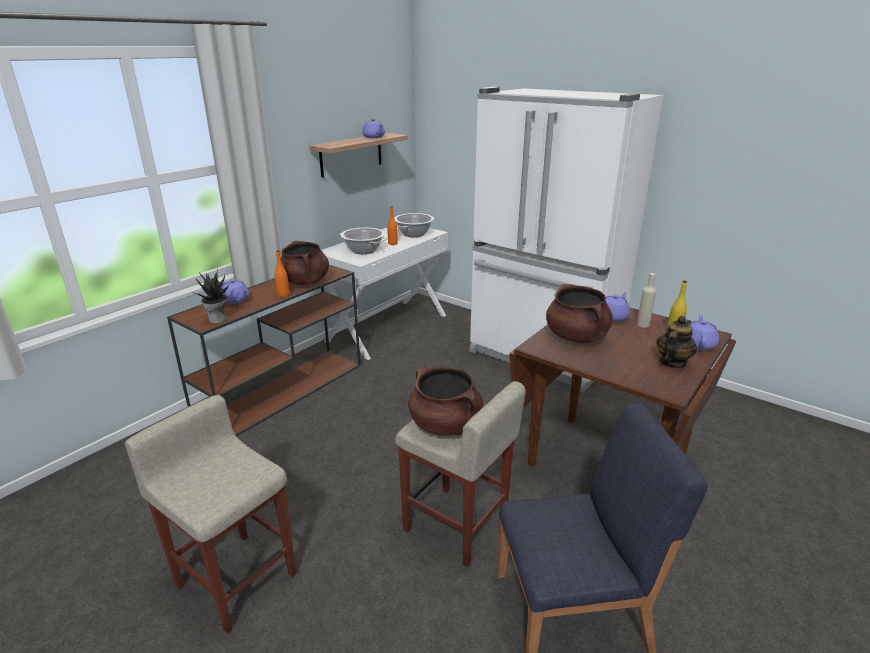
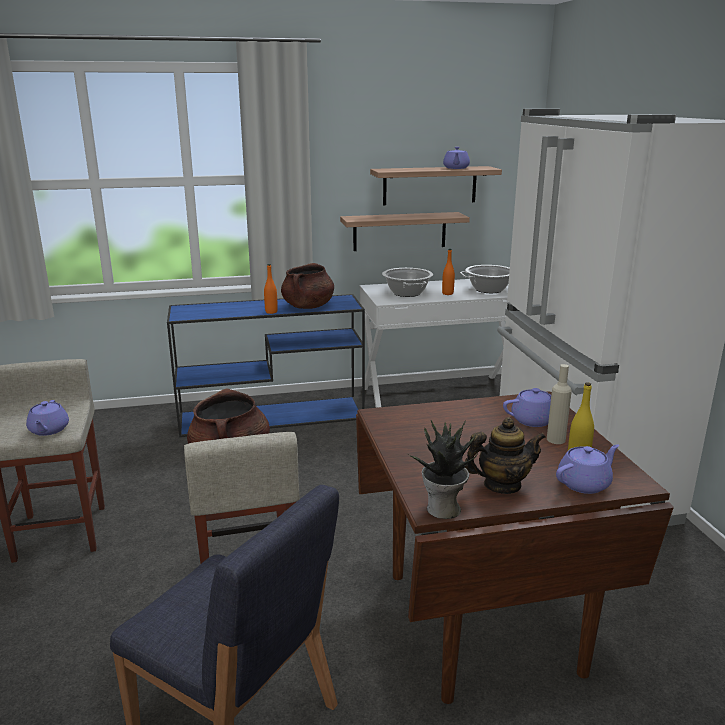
camera: 40 degrees right, 5 degrees down
brown console table [167,265,361,437] -> blue console table [167,294,365,437]
potted plant [195,268,231,324] -> potted plant moved to [407,420,478,519]
purple teapot [222,279,249,304] -> purple teapot moved to [26,400,69,436]
brown cooking pot [546,284,613,344] -> none
none -> shelf [340,212,470,251]

